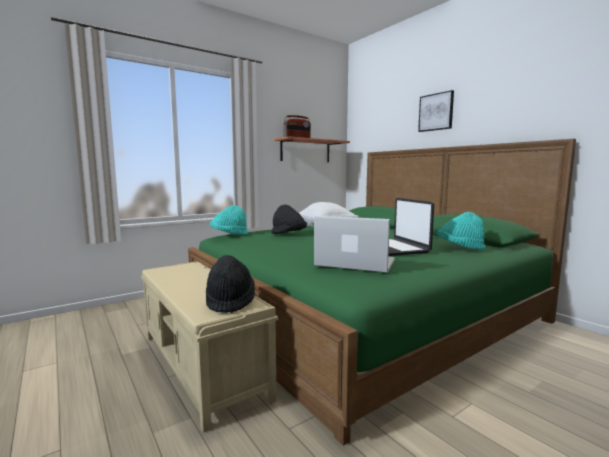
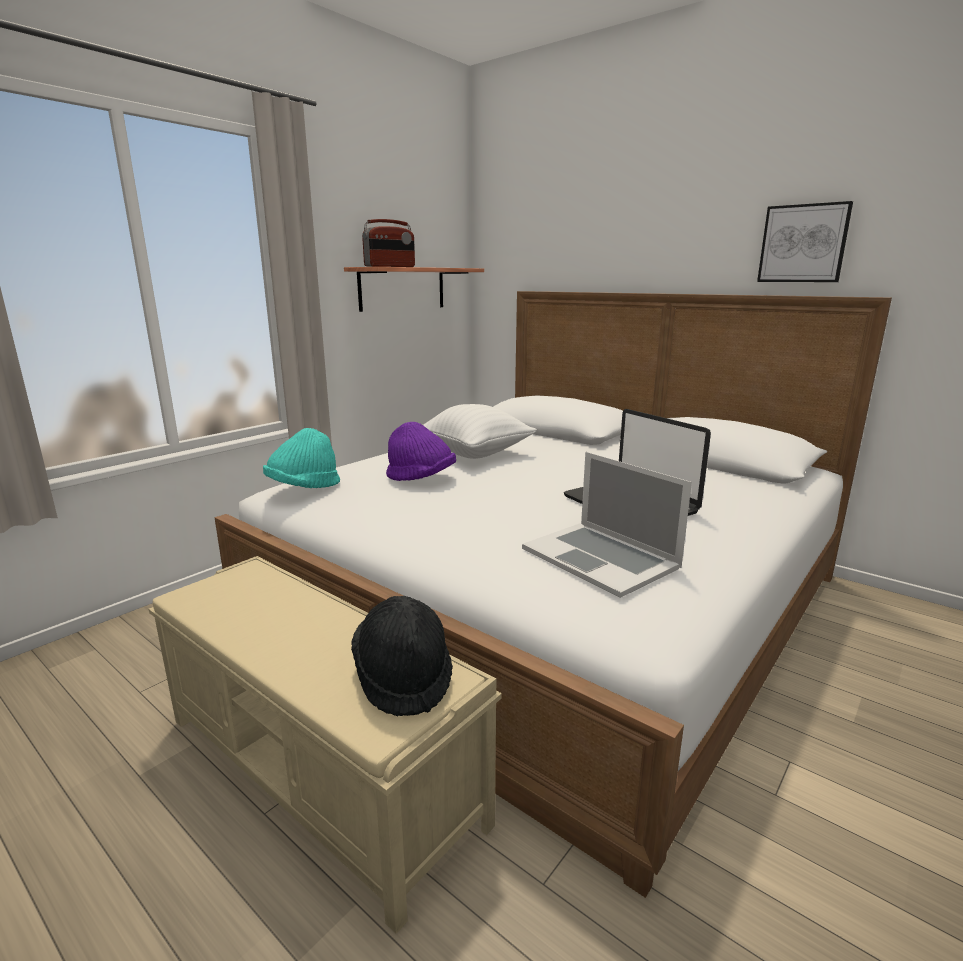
camera: 15 degrees left, 10 degrees up
green bed [188,139,576,446] -> white bed [214,291,892,898]
black hat [271,205,307,234] -> purple hat [386,422,456,481]
laptop [314,216,395,273] -> laptop turned 135 degrees counterclockwise [522,452,692,598]
picture [418,90,454,132] -> picture moved to [757,201,853,282]
turquoise hat [437,212,486,250] -> none

